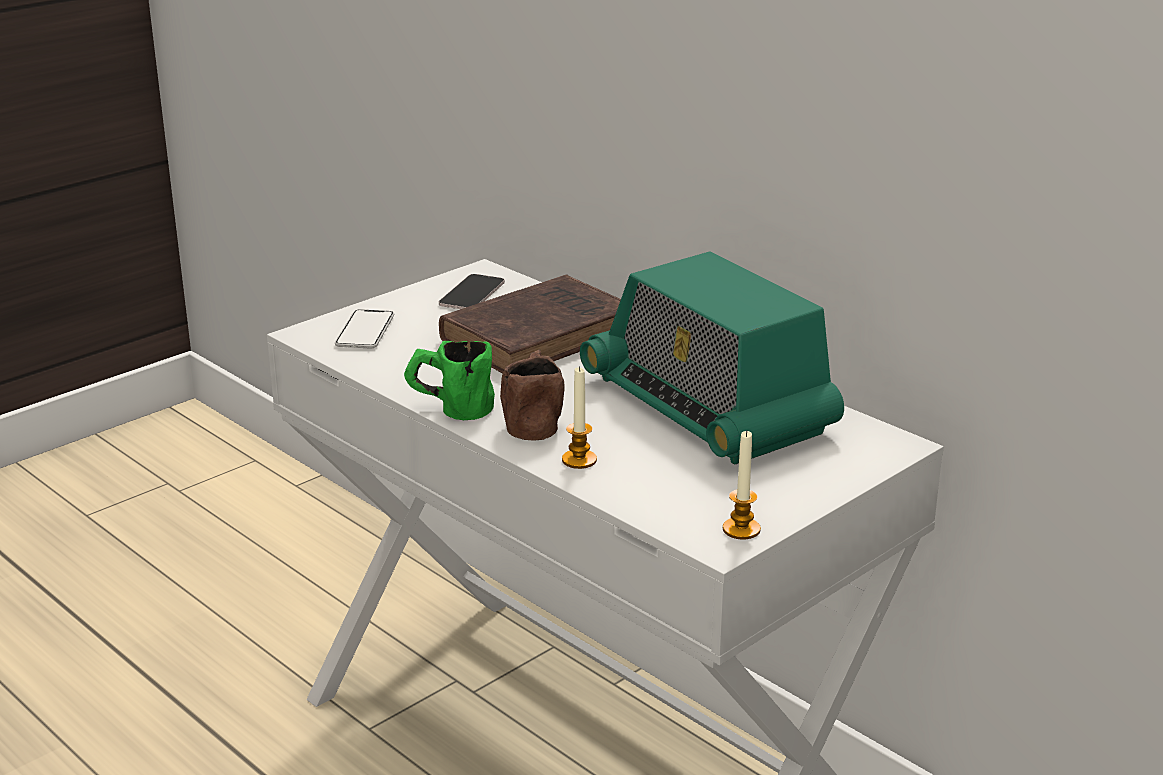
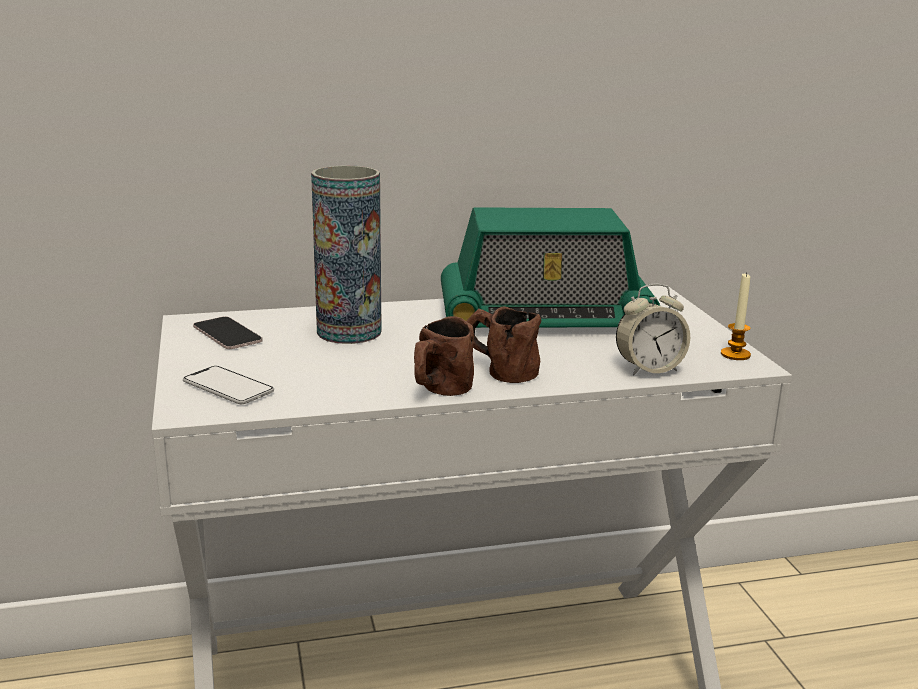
camera: 60 degrees left, 5 degrees down
green mug [404,341,495,420] -> brown mug [414,316,474,396]
brown book [439,275,621,373] -> vase [311,165,382,344]
candle [562,366,597,469] -> none
none -> alarm clock [616,283,690,376]

